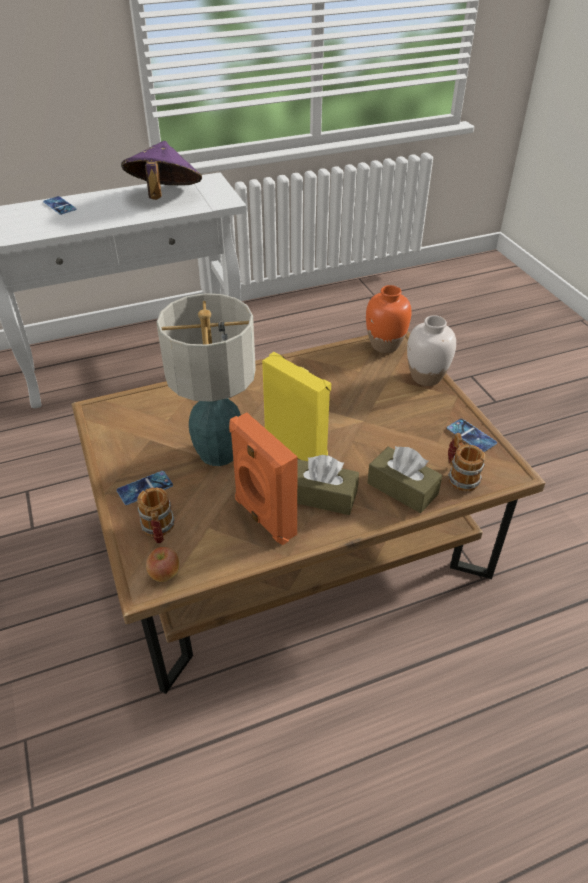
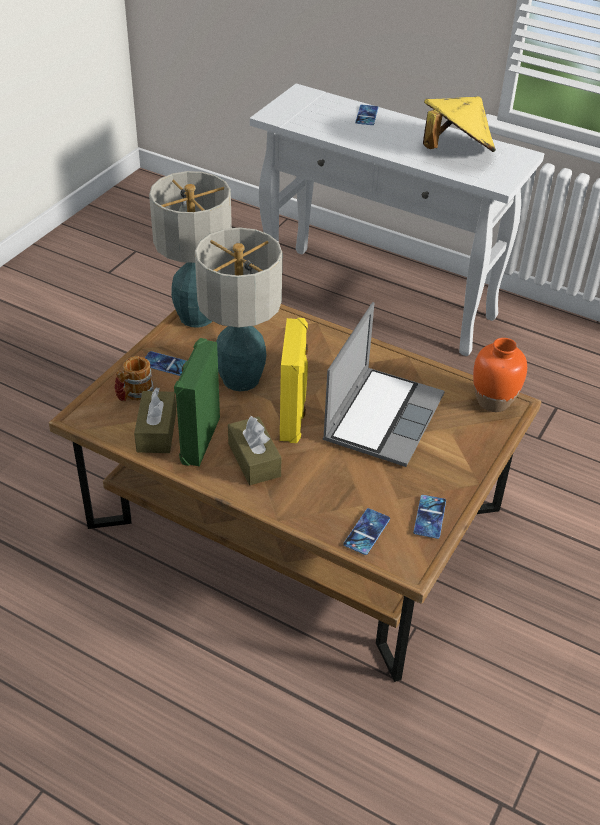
camera: 50 degrees right, 0 degrees up
purple hat [121,141,202,200] -> yellow hat [423,97,496,152]
apple [146,547,179,582] -> none
orange speaker [229,412,298,545] -> green speaker [174,338,220,466]
brown tissue box [367,446,442,513] -> brown tissue box moved to [134,388,176,453]
white vase [407,316,456,386] -> none
mug [448,433,485,491] -> phone [343,508,390,555]
none -> table lamp [149,171,232,328]
none -> laptop [323,302,445,467]

